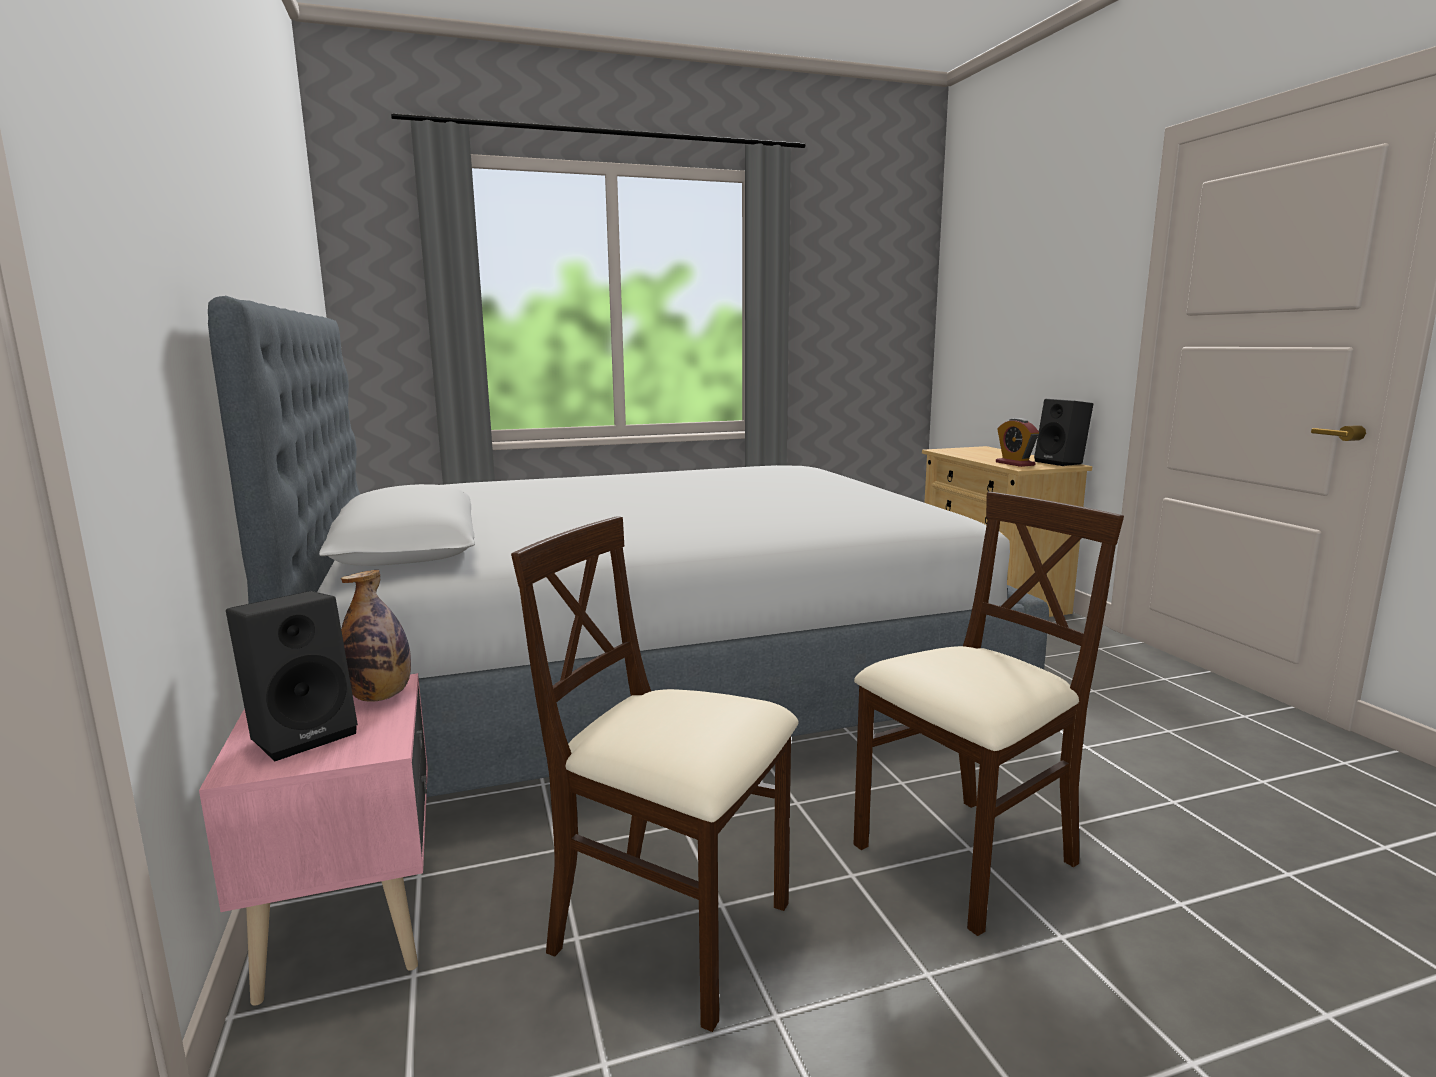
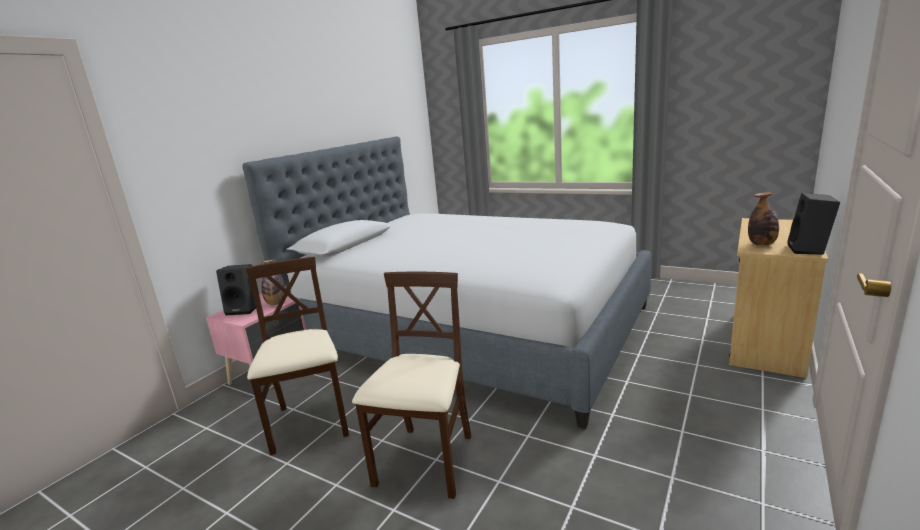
camera: 50 degrees right, 5 degrees up
beige chair [853,492,1124,936] -> beige chair turned 90 degrees counterclockwise [352,272,471,499]
alarm clock [996,418,1039,467] -> bottle [748,192,779,246]

